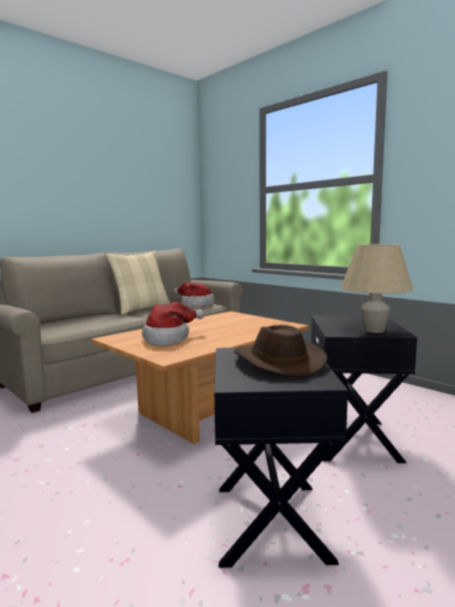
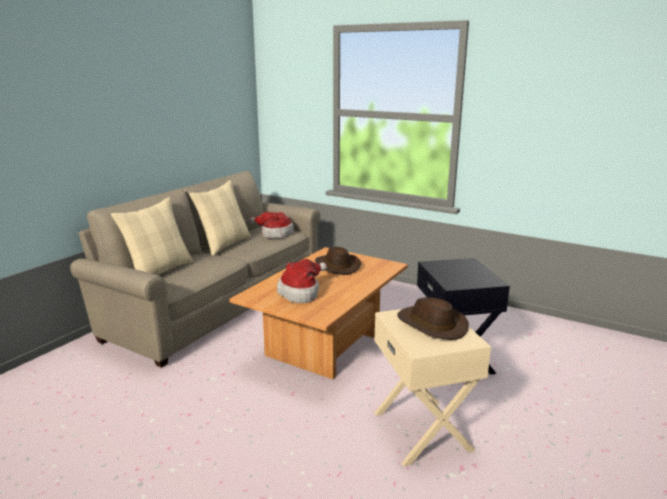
camera: 15 degrees left, 10 degrees up
black side table [214,348,348,568] -> beige side table [374,309,491,466]
beige table lamp [341,244,413,333] -> none
none -> beige pillow [111,197,193,275]
none -> brown hat [315,247,361,275]

